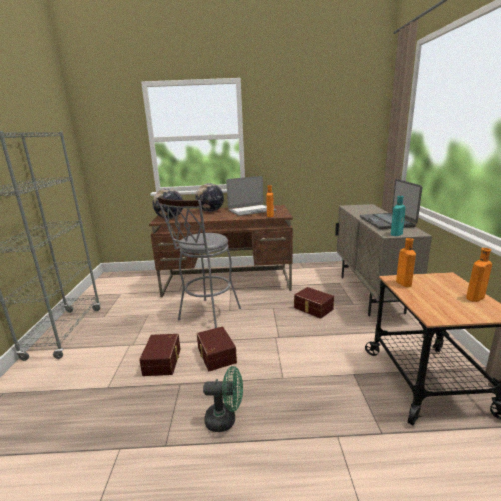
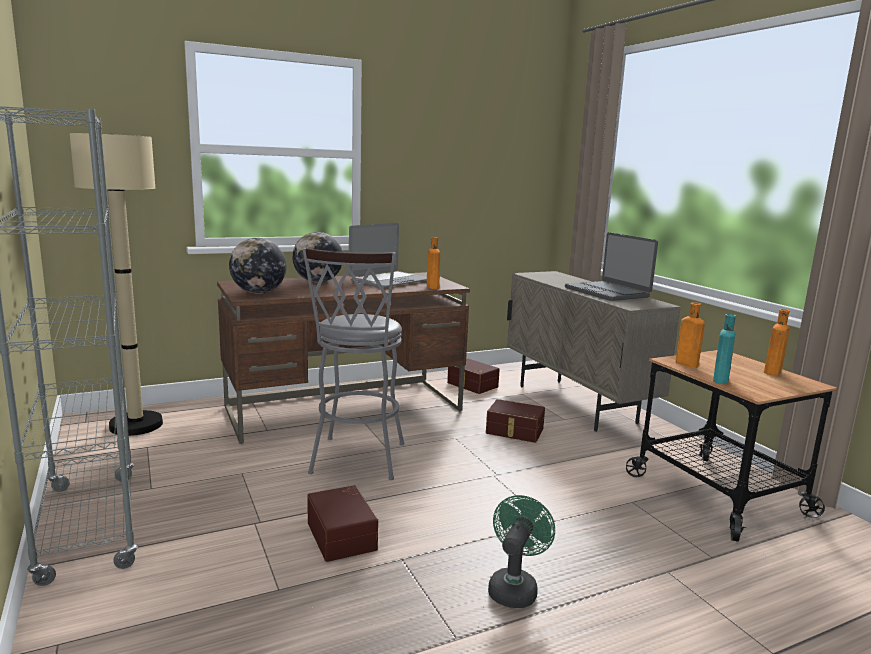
camera: 25 degrees left, 5 degrees down
brown storage box [197,326,237,371] -> brown storage box moved to [447,358,500,394]
green fan [203,366,243,432] -> green fan turned 45 degrees counterclockwise [488,495,555,608]
turquoise bottle [391,196,406,236] -> turquoise bottle moved to [713,314,736,384]
none -> beige floor lamp [70,133,163,436]

